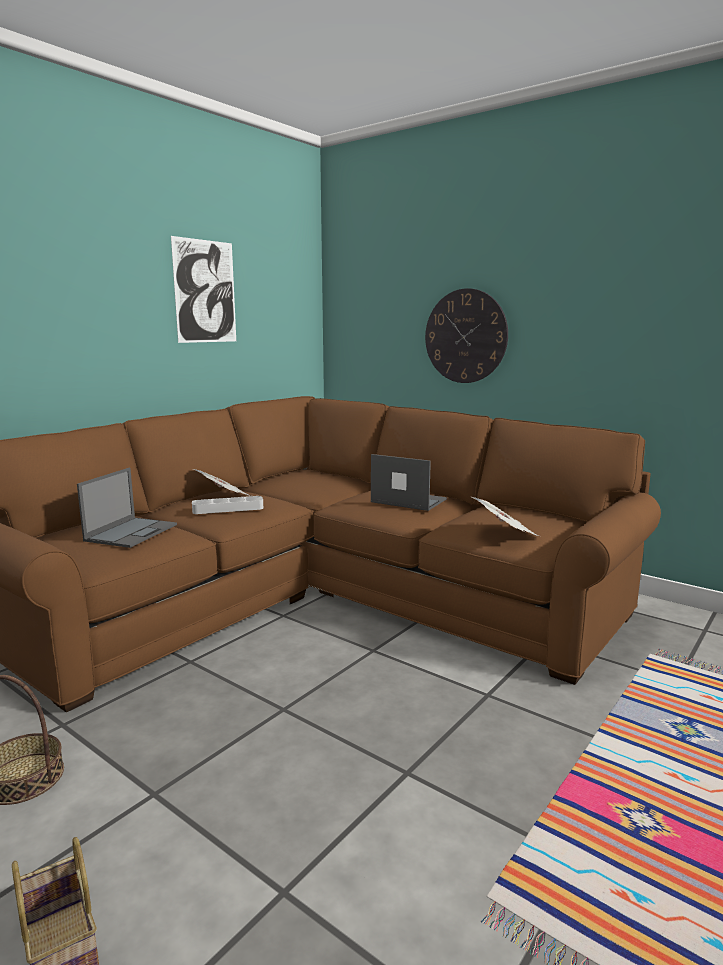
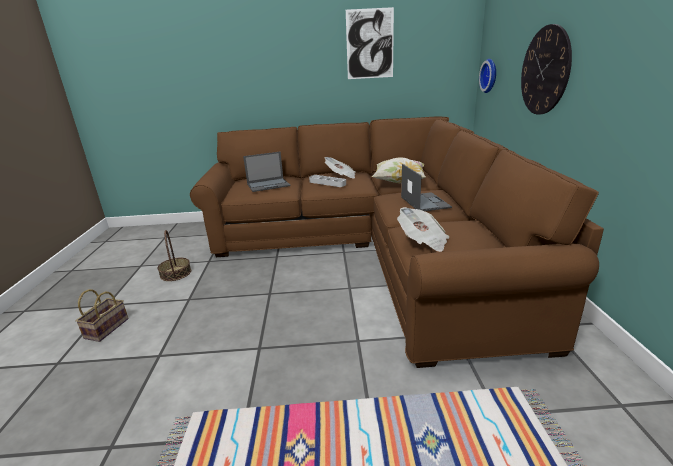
camera: 50 degrees right, 10 degrees up
none -> pillow [372,157,426,183]
none -> wall clock [479,59,496,93]

